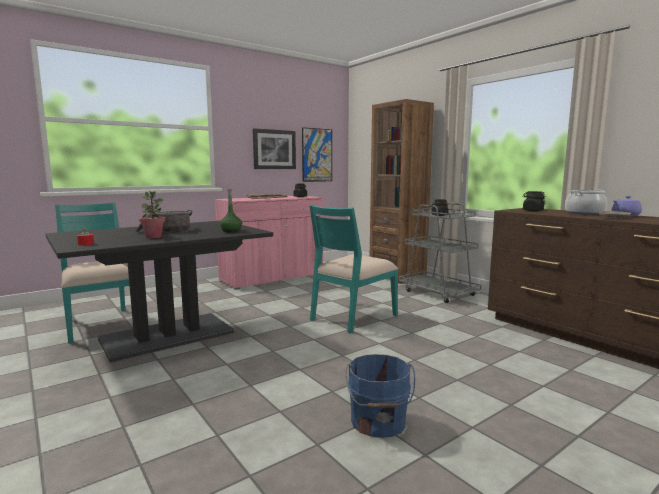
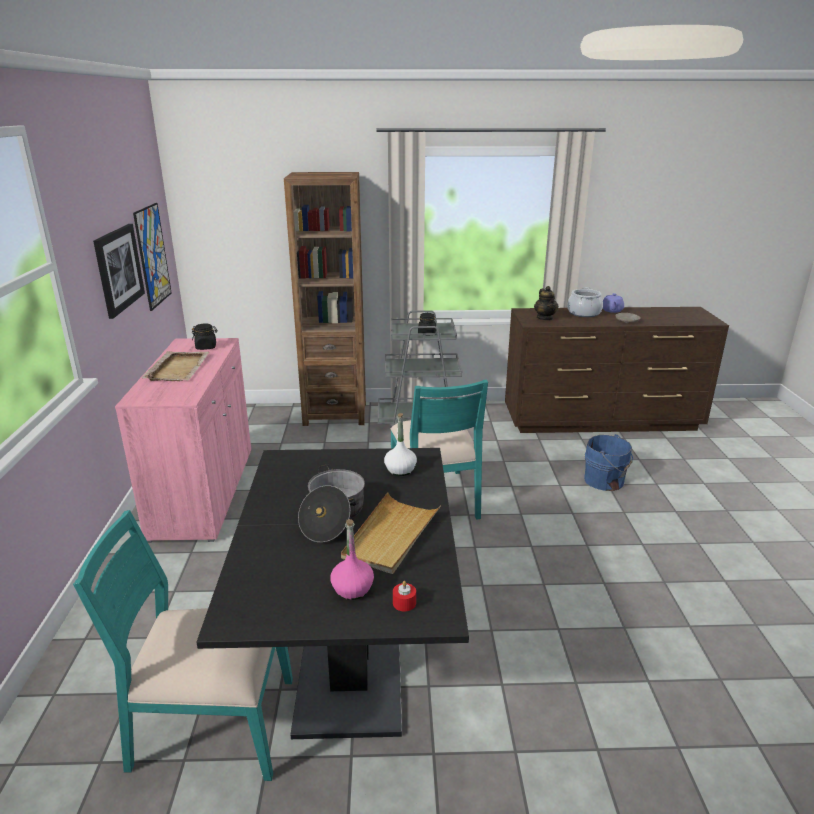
camera: 55 degrees left, 15 degrees up
potted plant [139,191,165,238] -> beige tray [341,492,441,574]
green bottle [220,189,242,232] -> white bottle [384,413,417,476]
blue bucket [345,354,415,438] -> blue bucket moved to [584,434,633,491]
black jar [522,191,546,211] -> teapot [534,286,558,321]
none -> pink bottle [330,519,374,600]

